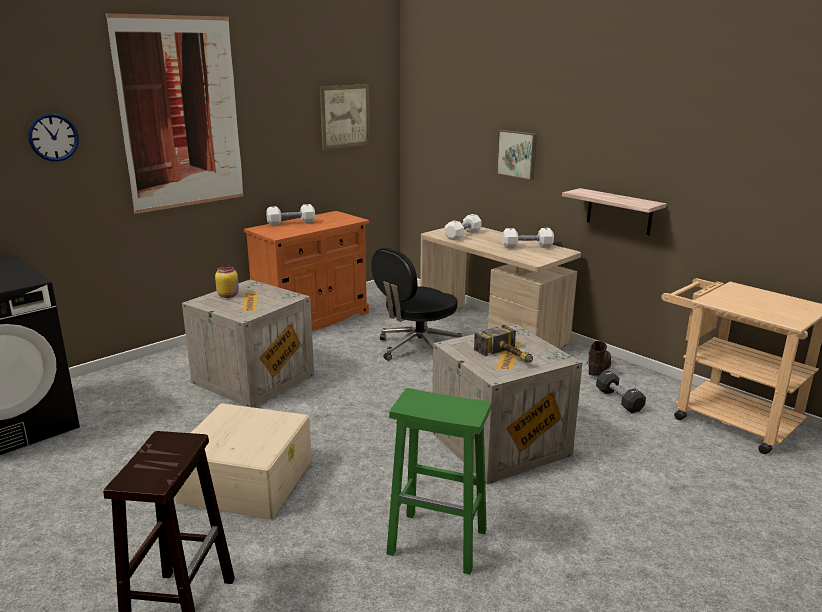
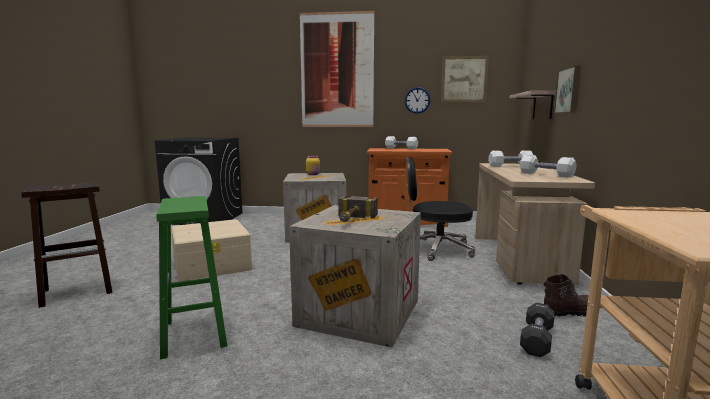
camera: 50 degrees right, 10 degrees down
wall clock [28,113,79,162] -> wall clock moved to [405,87,430,114]
shelf [562,188,666,235] -> shelf moved to [509,91,556,119]

